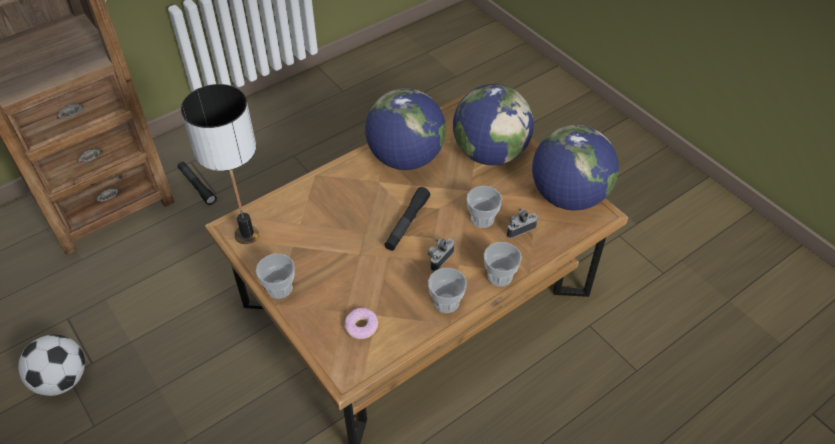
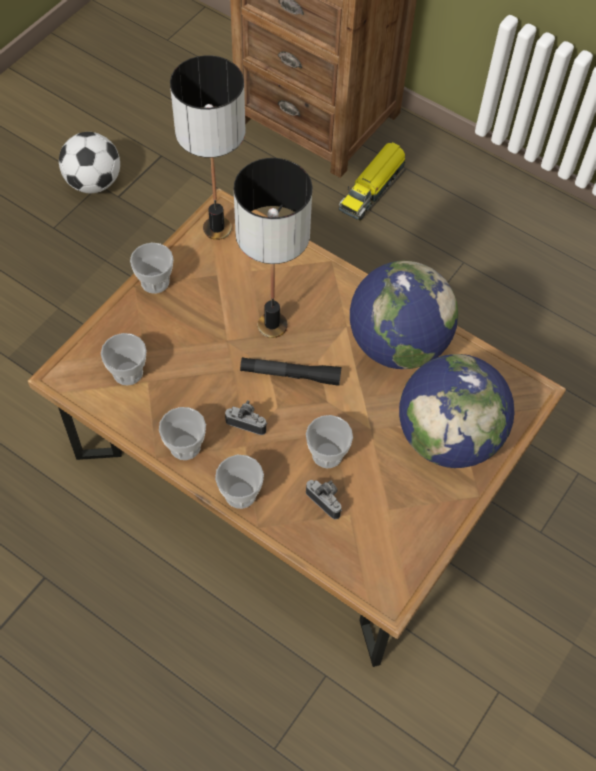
camera: 70 degrees right, 10 degrees up
black flashlight [178,162,217,205] -> toy truck [339,142,406,220]
donut [345,308,378,339] -> cup [101,333,147,385]
globe [532,125,619,210] -> none
none -> table lamp [234,158,313,338]

